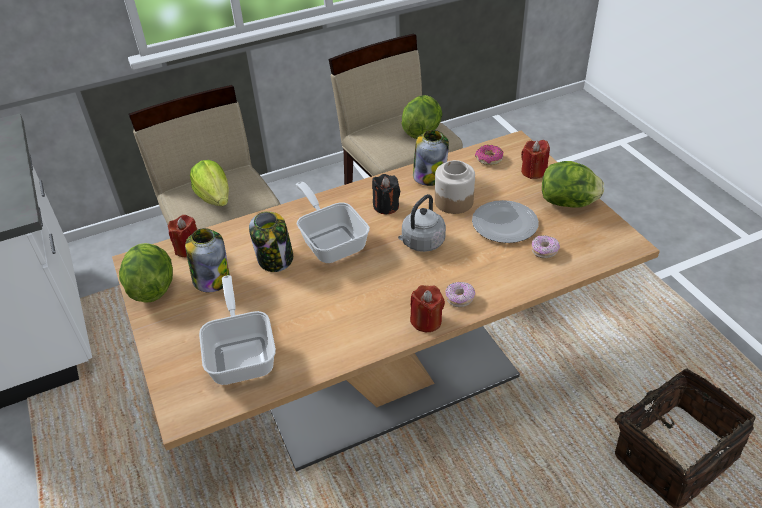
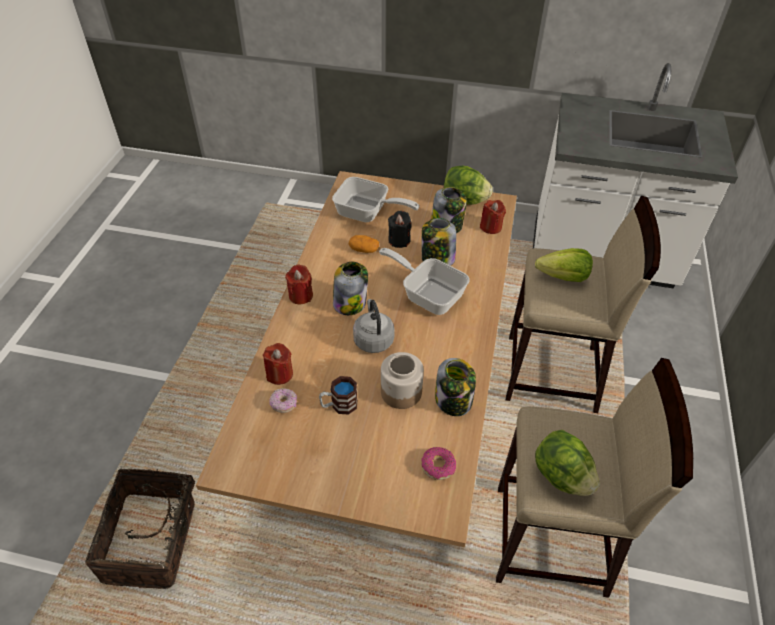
camera: 125 degrees right, 5 degrees up
frying pan [296,182,370,263] -> frying pan turned 150 degrees counterclockwise [379,248,470,315]
black candle [372,174,400,214] -> black candle moved to [388,211,412,248]
donut [445,282,475,308] -> none
plate [472,200,539,243] -> mug [319,376,358,415]
red candle [521,140,550,179] -> red candle moved to [263,343,293,385]
lettuce [542,161,604,208] -> none
none -> jar [333,262,368,315]
none -> potato [349,235,379,253]

